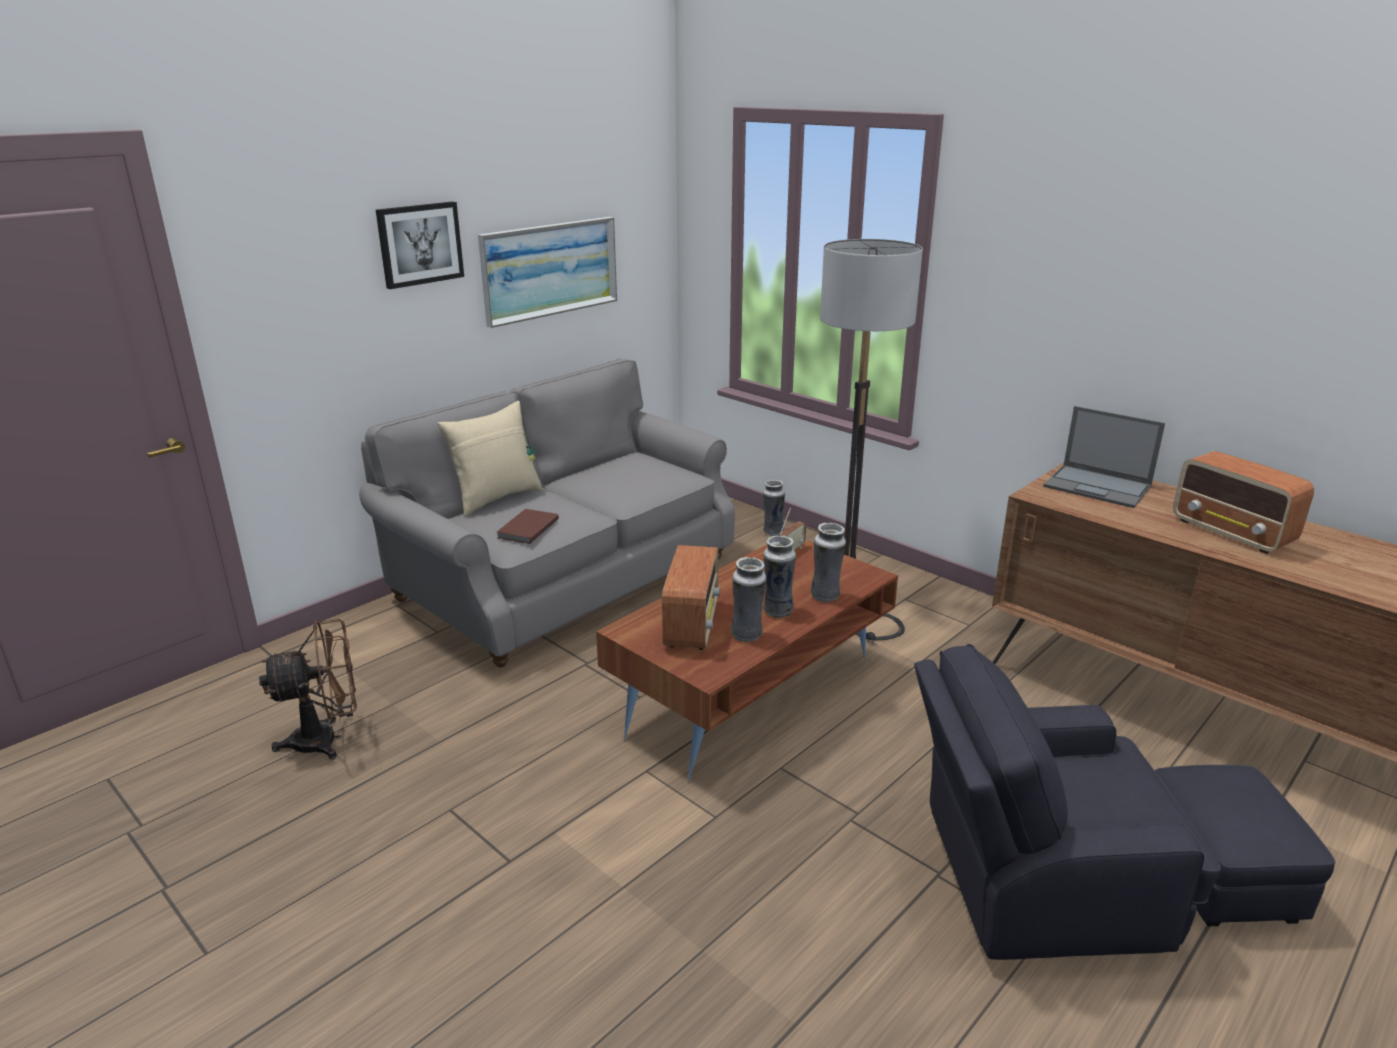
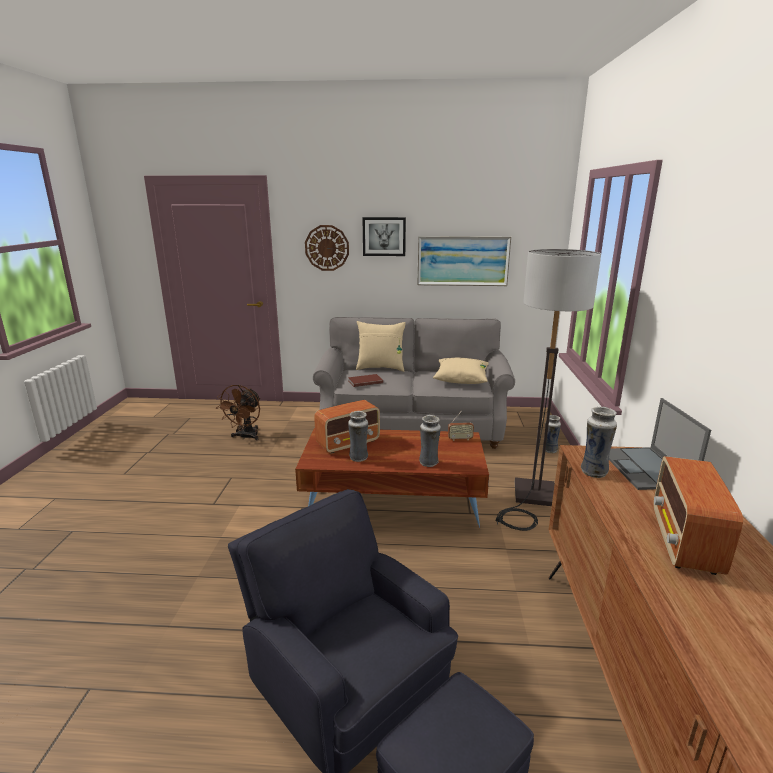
camera: 50 degrees right, 5 degrees down
brown fan [259,619,357,759] -> brown fan turned 75 degrees clockwise [216,385,260,441]
vase [763,536,796,618] -> vase moved to [581,407,617,478]
none -> wall clock [305,225,349,271]
none -> beige pillow [433,357,489,384]

